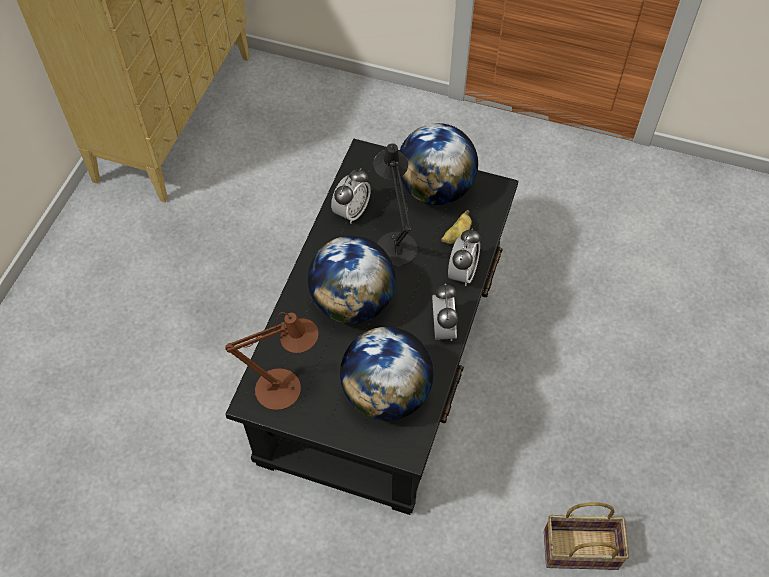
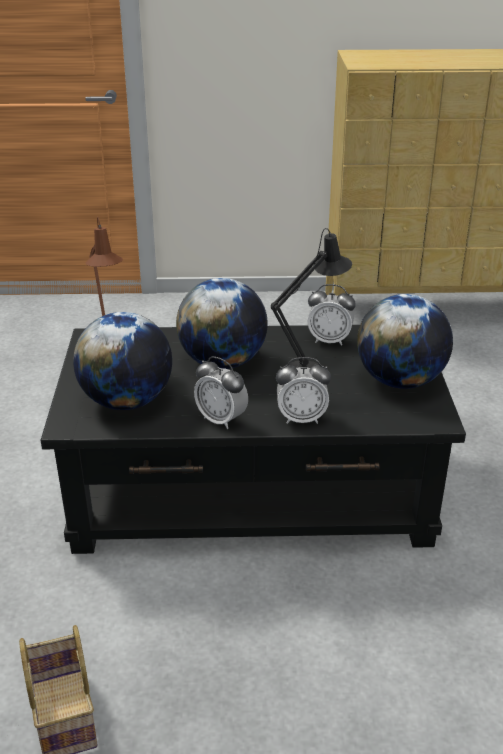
camera: 70 degrees right, 25 degrees down
alarm clock [432,284,458,341] -> alarm clock turned 60 degrees clockwise [194,356,248,429]
banana [441,210,472,244] -> none

